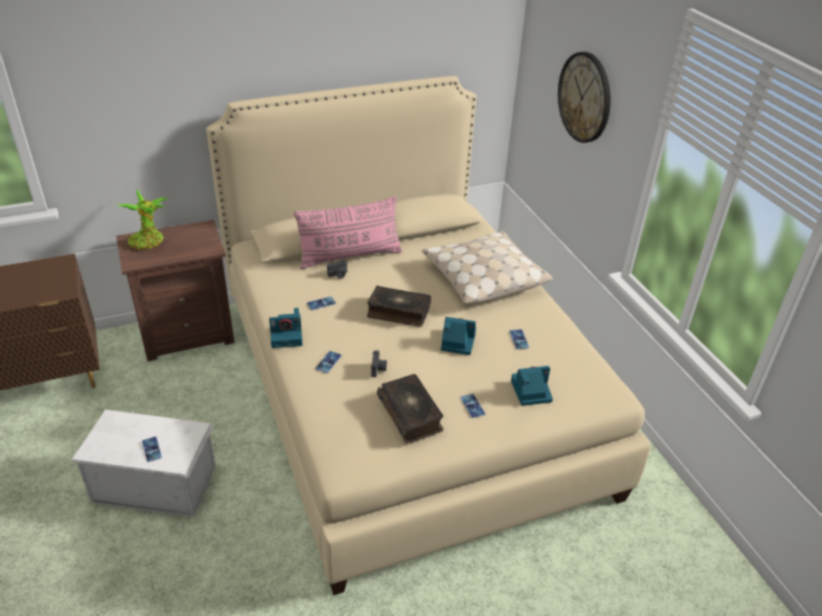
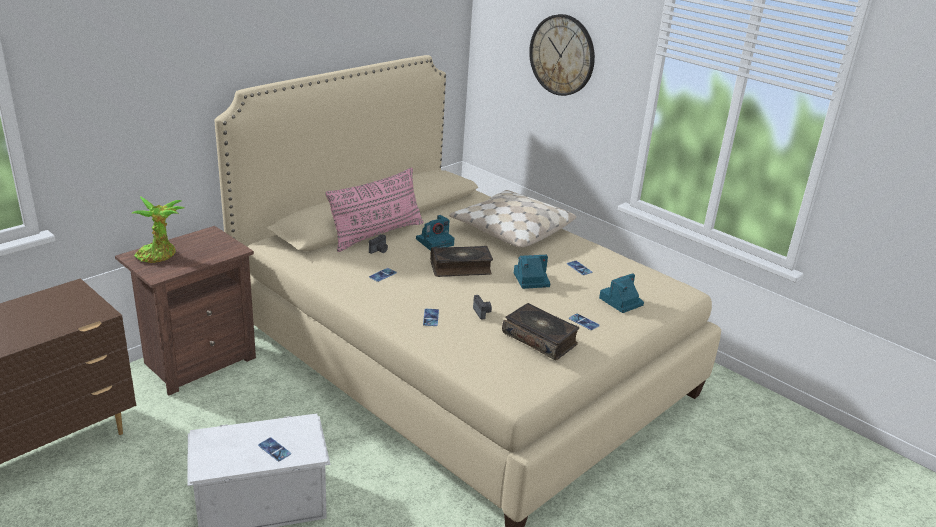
camera: 25 degrees left, 10 degrees down
camera [269,308,302,348] -> camera moved to [416,215,455,251]

